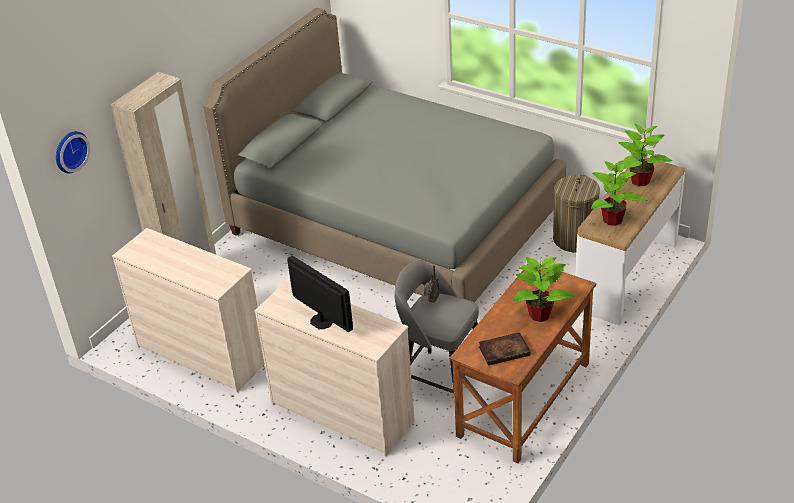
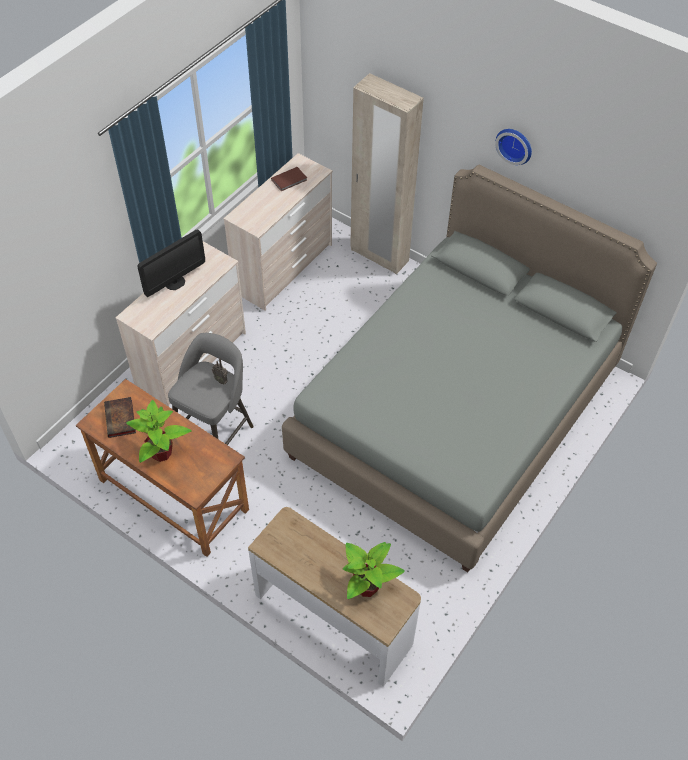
camera: 90 degrees right, 15 degrees up
wall clock [56,131,90,174] -> wall clock moved to [495,129,532,165]
laundry basket [553,175,600,252] -> none
potted plant [591,161,647,226] -> none
none -> brown book [271,167,307,191]

